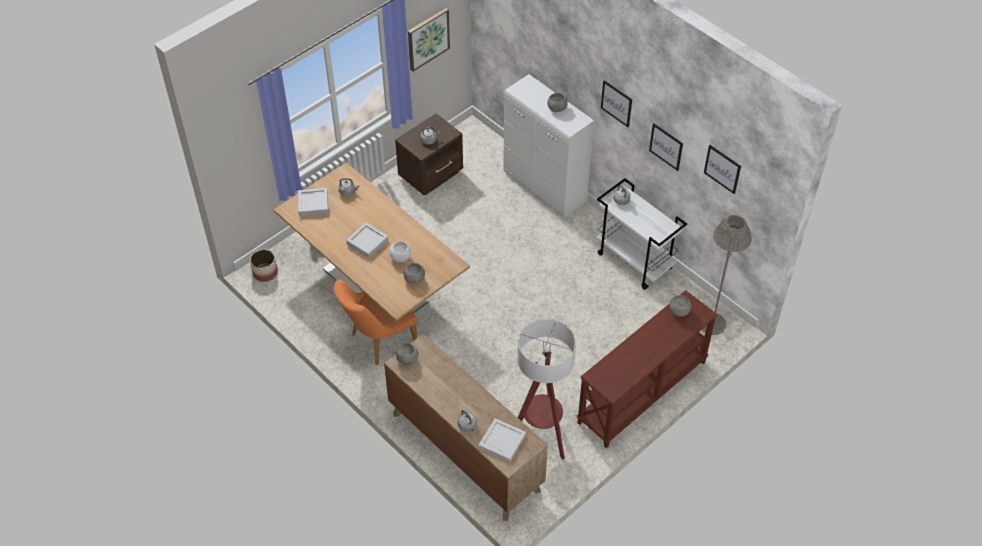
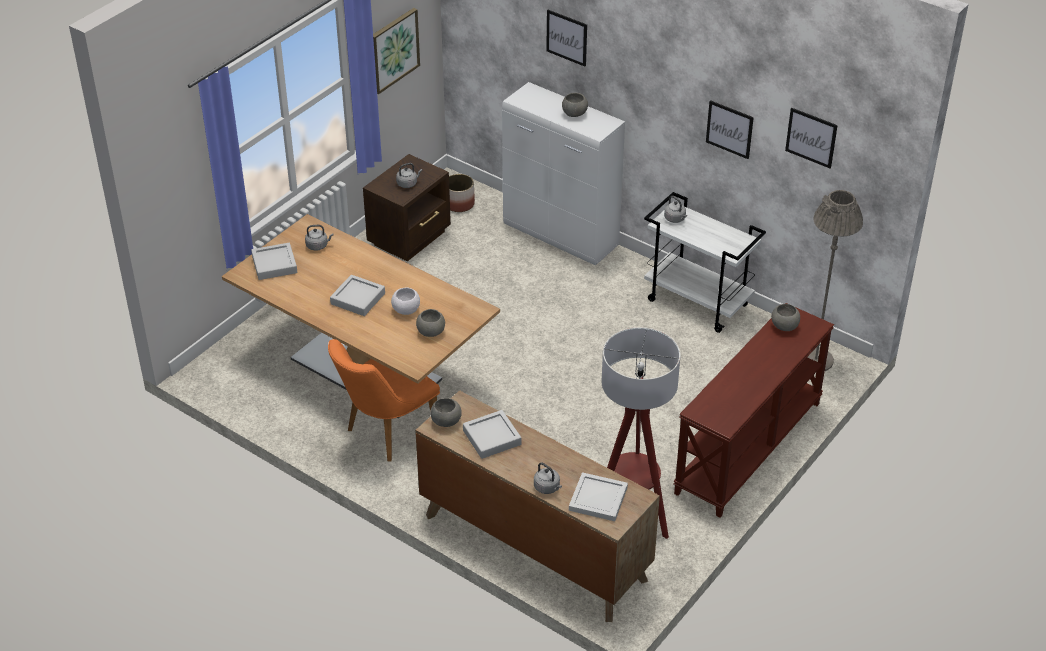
camera: 10 degrees left, 10 degrees down
planter [250,249,278,282] -> planter moved to [449,174,475,212]
picture [601,80,632,127] -> picture moved to [546,10,587,66]
none -> grey tray [463,410,521,459]

